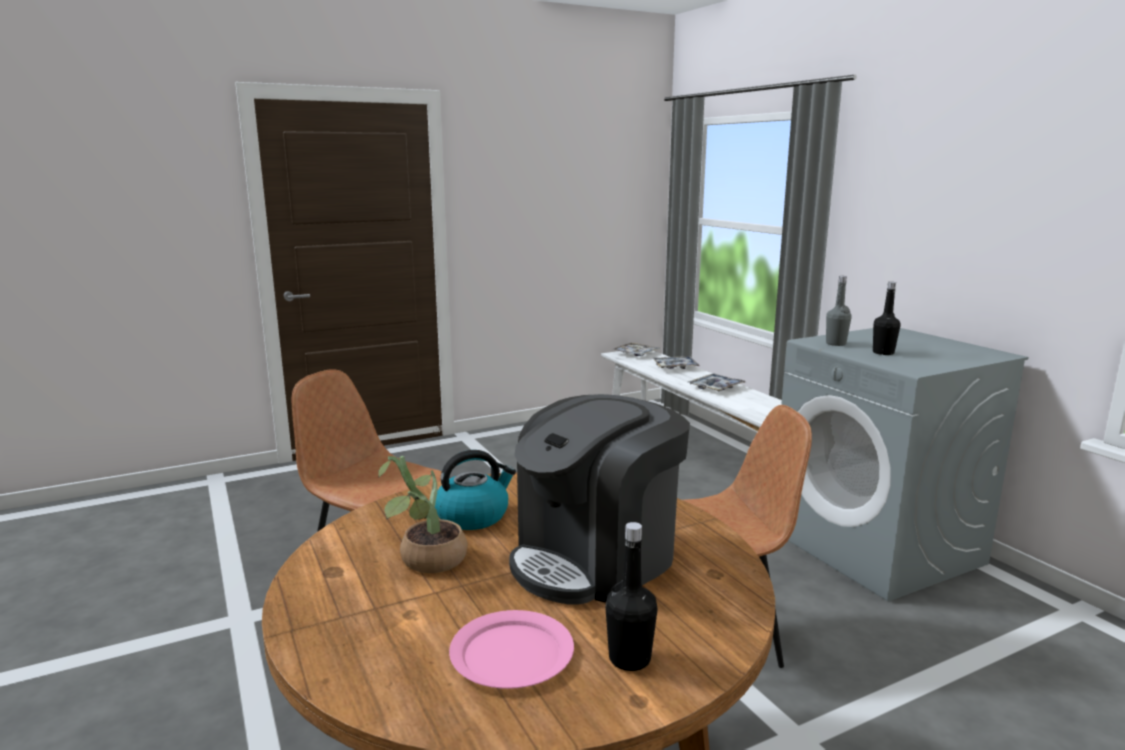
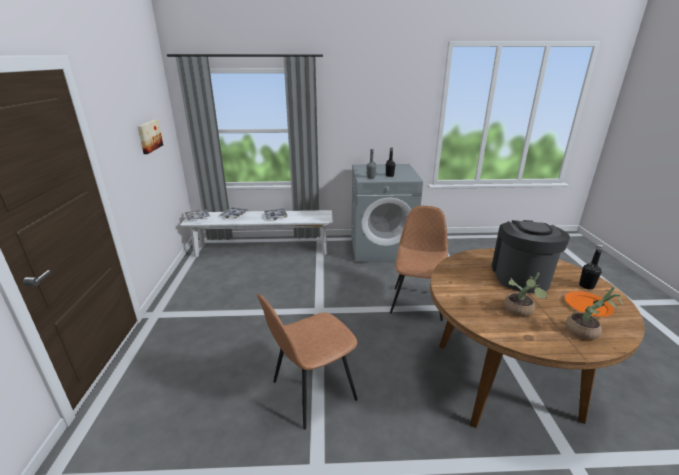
camera: 65 degrees left, 10 degrees up
kettle [435,450,516,530] -> none
pink plate [449,610,574,689] -> orange plate [565,291,614,317]
coffee machine [509,394,690,604] -> coffee machine turned 150 degrees counterclockwise [492,220,570,293]
none -> picture [137,120,163,154]
none -> potted plant [565,286,623,340]

